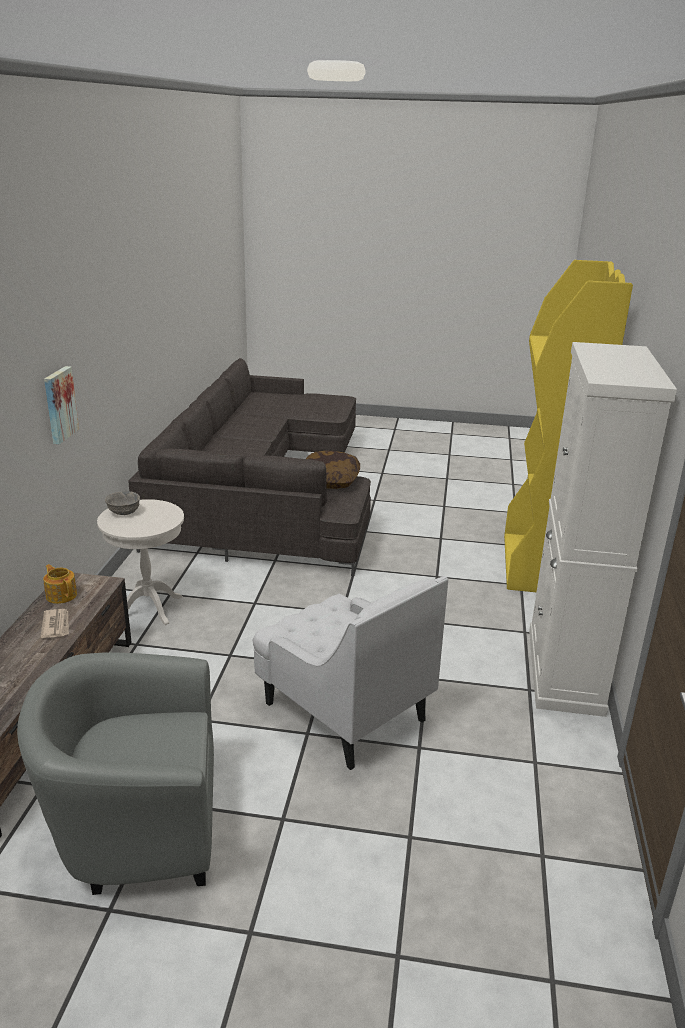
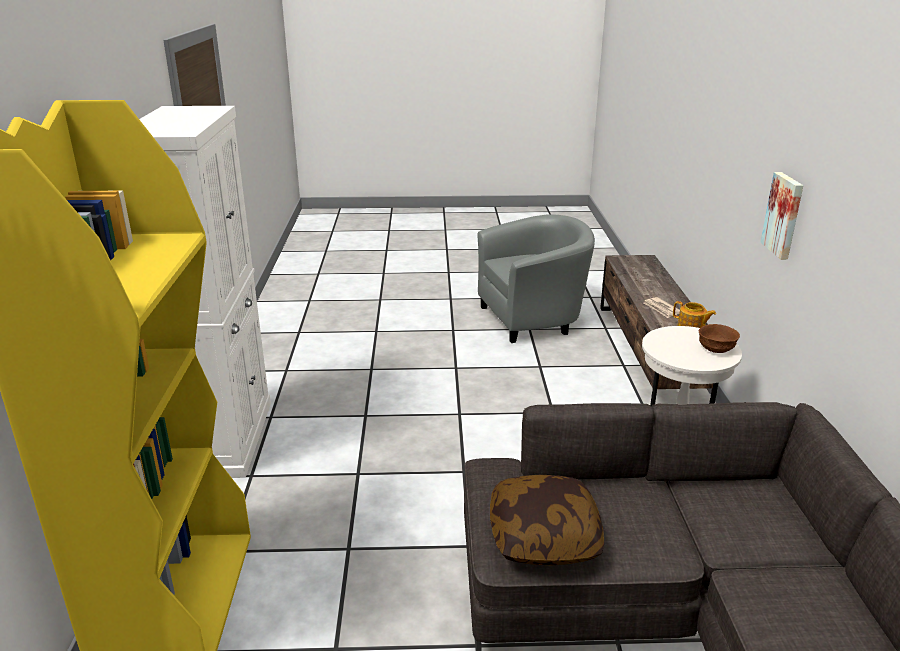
camera: 170 degrees right, 0 degrees up
grey bowl [105,491,140,515] -> brown bowl [699,324,740,353]
white armchair [253,576,448,770] -> none

